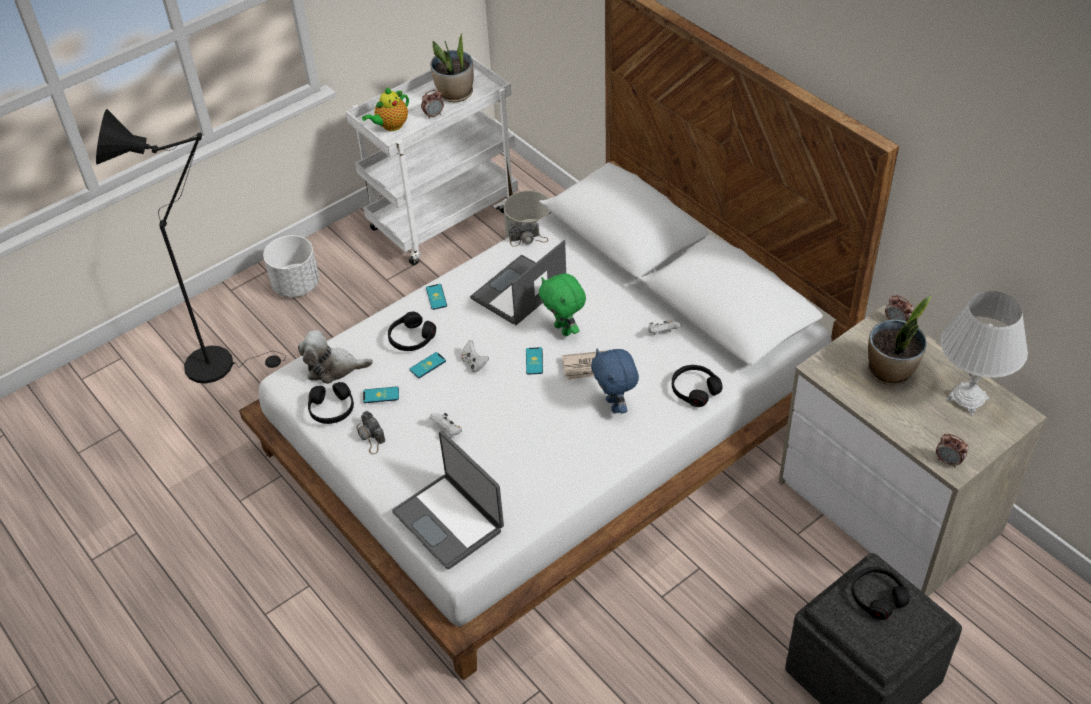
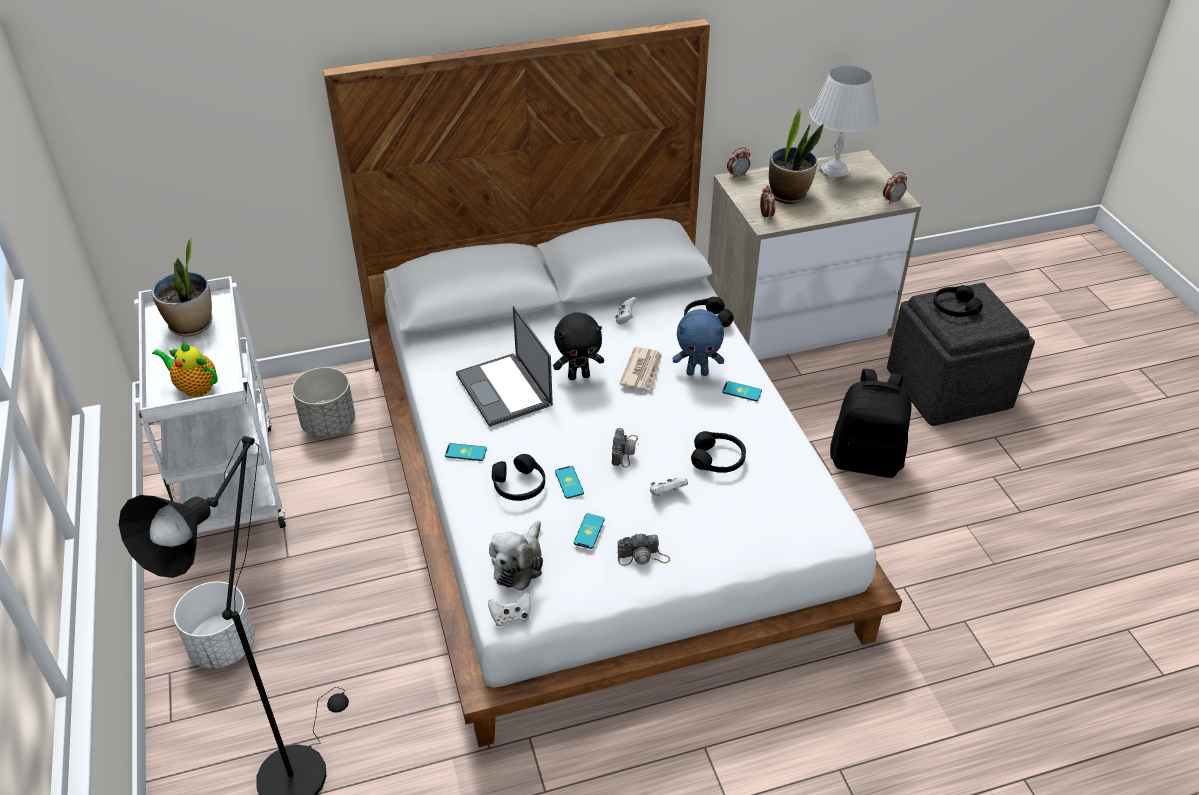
camera: 70 degrees left, 5 degrees down
black headphones [308,382,354,424] -> black headphones moved to [691,431,746,473]
teapot [362,87,409,131] -> teapot turned 135 degrees clockwise [152,341,218,397]
laptop [392,431,504,569] -> none
alarm clock [421,90,444,119] -> alarm clock moved to [760,185,775,220]
white game controller [461,340,489,372] -> white game controller moved to [488,592,530,627]
camera [509,221,548,247] -> camera moved to [612,428,638,468]
phone [526,347,543,375] -> phone moved to [722,381,762,401]
green plush toy [539,273,586,336] -> black plush toy [553,313,604,380]
none -> black backpack [830,369,912,478]

